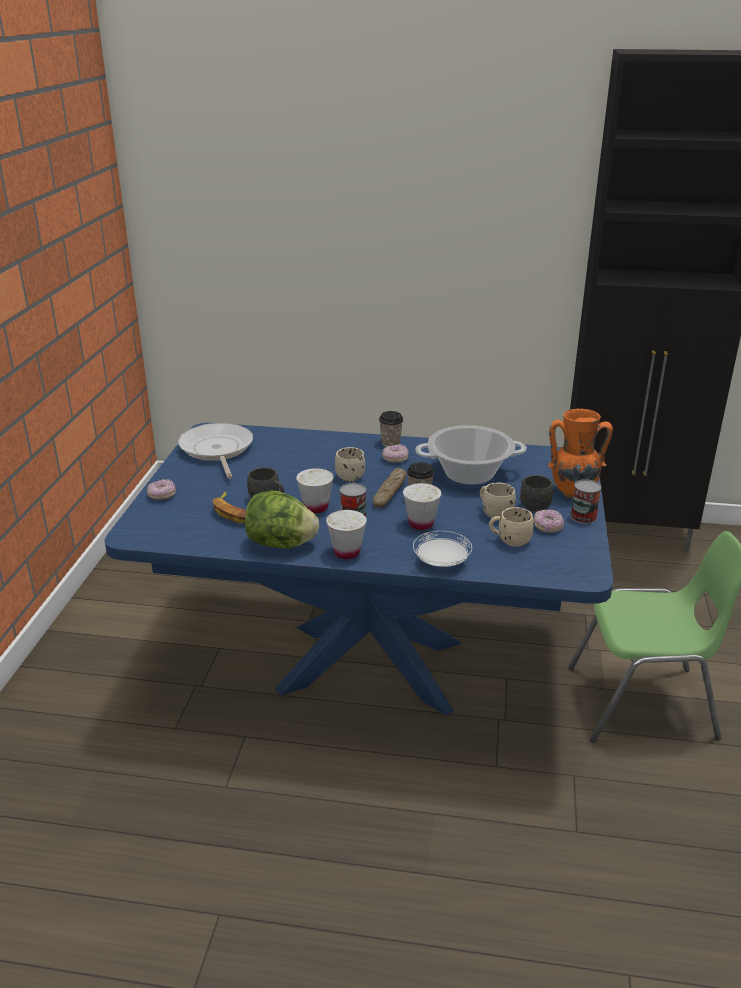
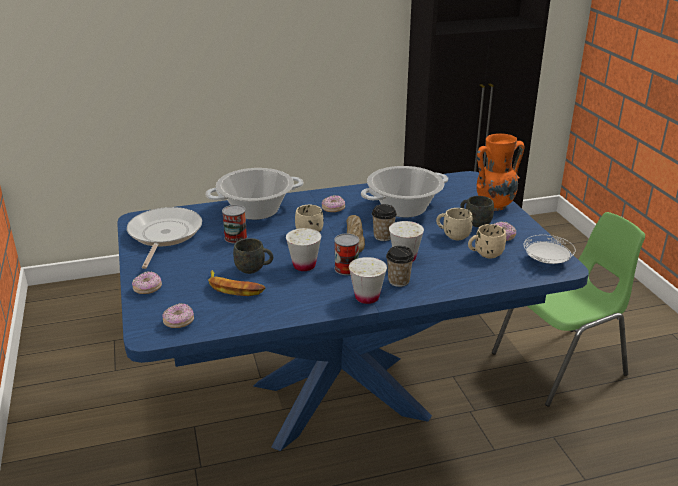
camera: 25 degrees left, 0 degrees up
frying pan [178,423,253,479] -> frying pan turned 45 degrees clockwise [127,207,202,269]
lettuce [245,491,319,548] -> none
cup [379,411,403,447] -> cup moved to [386,246,414,287]
white plate [413,531,472,567] -> white plate moved to [524,235,576,264]
can [571,479,601,524] -> can moved to [222,205,247,243]
none -> donut [162,303,194,328]
none -> cooking pot [205,168,303,220]

